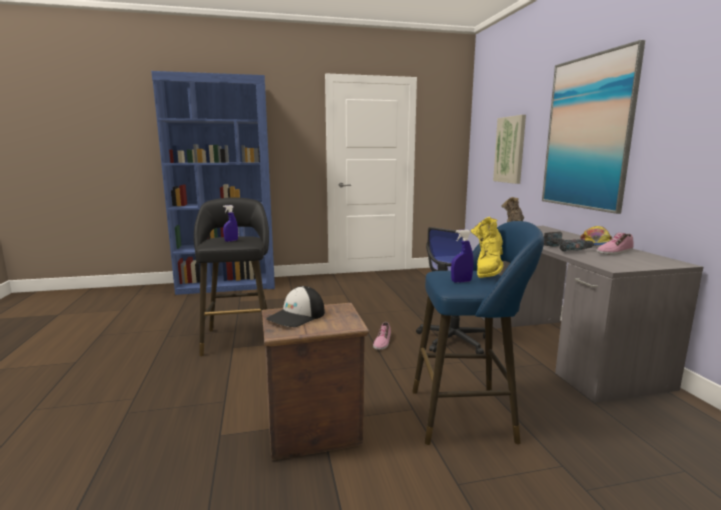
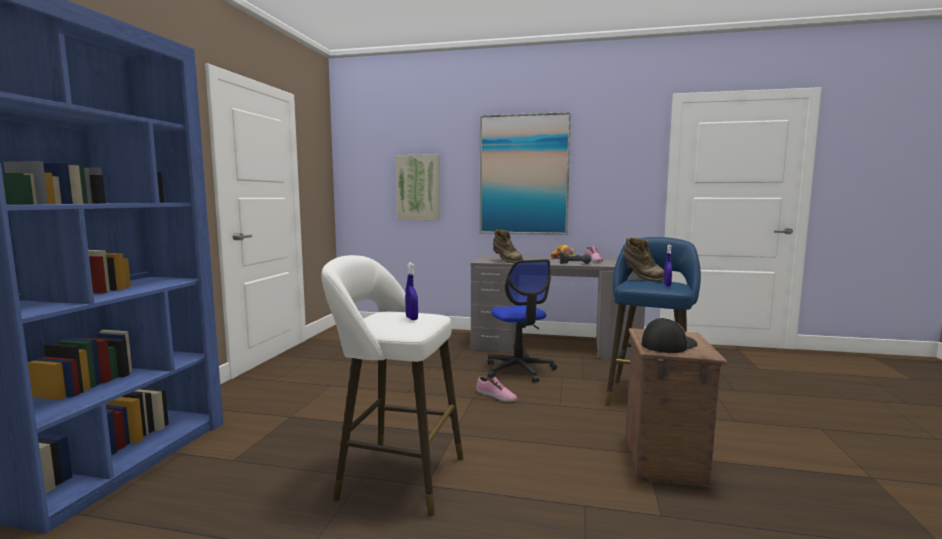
camera: 65 degrees left, 5 degrees down
black stool [194,197,269,356] -> white stool [321,255,464,517]
cap [266,286,325,327] -> cap turned 105 degrees counterclockwise [642,318,698,353]
yellow boot [471,217,503,278] -> brown boot [623,237,664,282]

